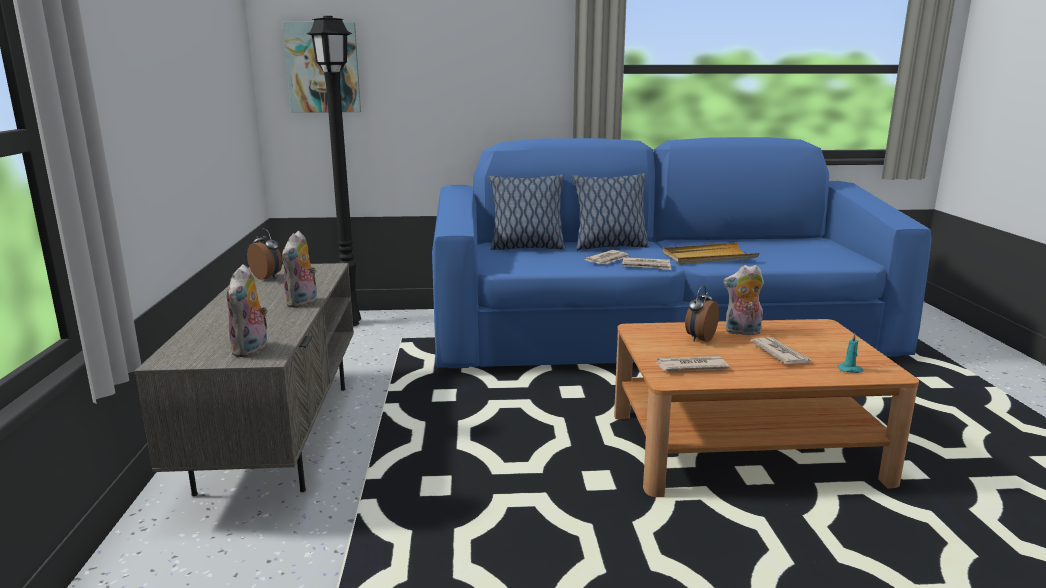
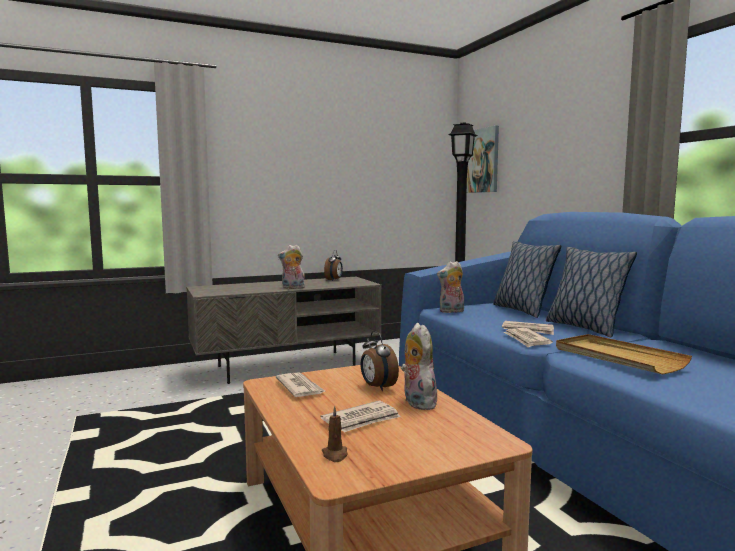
camera: 70 degrees right, 10 degrees down
plush toy [227,264,268,357] -> plush toy moved to [437,261,464,313]
alarm clock [685,286,719,342] -> alarm clock turned 135 degrees counterclockwise [360,331,399,391]
turquoise candle [838,333,864,373] -> brown candle [322,406,348,462]

